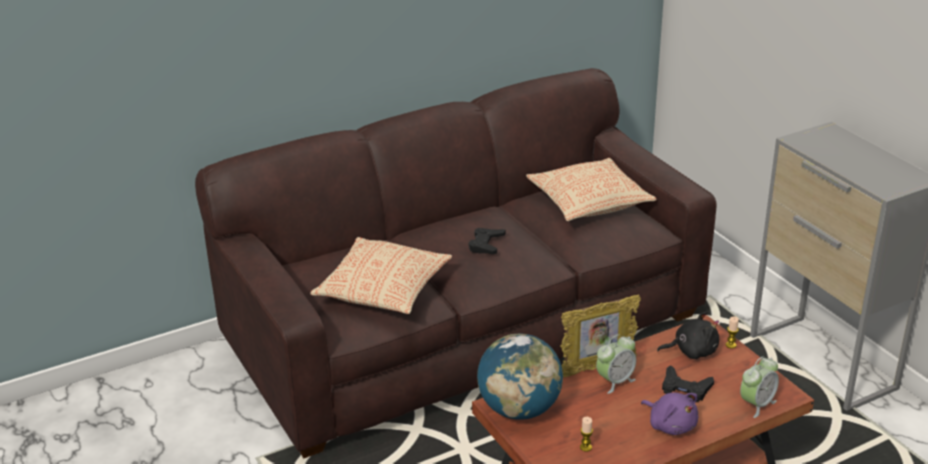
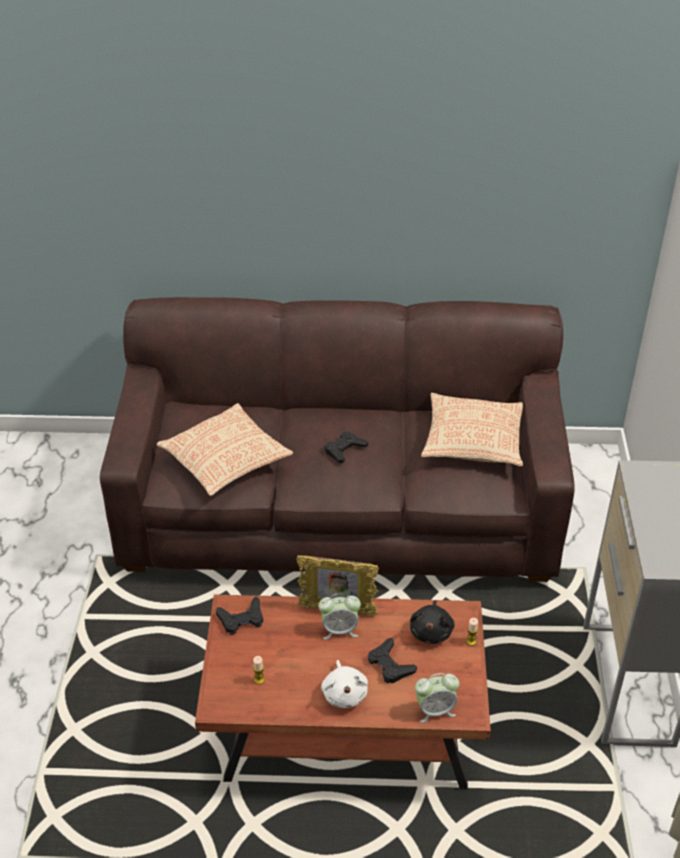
camera: 30 degrees right, 10 degrees up
globe [477,334,563,420] -> black game controller [216,597,263,635]
purple plush toy [641,392,698,435] -> white plush toy [321,660,368,708]
black plush toy [657,311,719,359] -> black plush toy turned 75 degrees clockwise [410,600,455,644]

